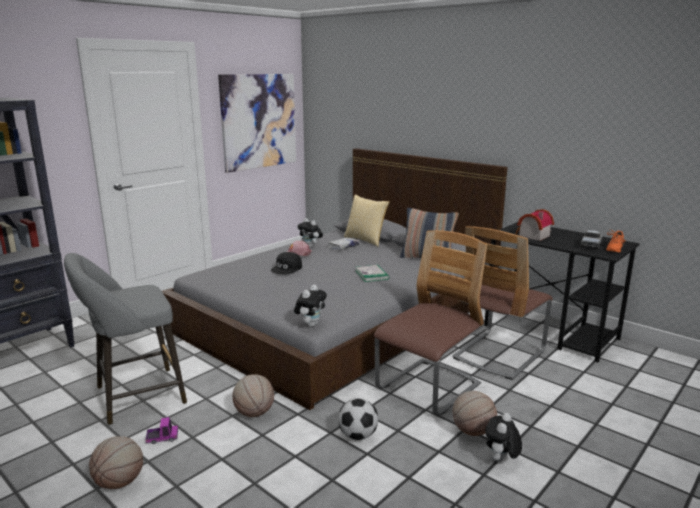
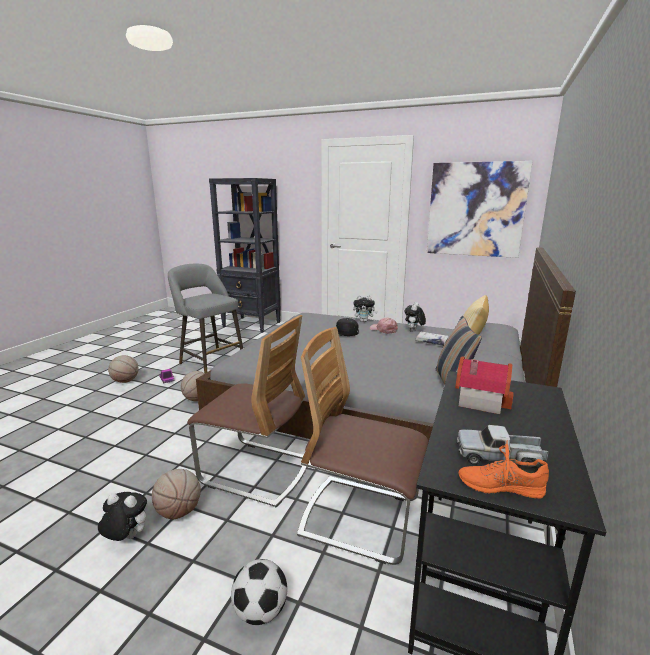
camera: 70 degrees right, 0 degrees up
plush toy [294,285,327,327] -> plush toy moved to [353,295,377,322]
football [338,398,378,440] -> football moved to [231,559,288,625]
book [355,265,389,282] -> none

